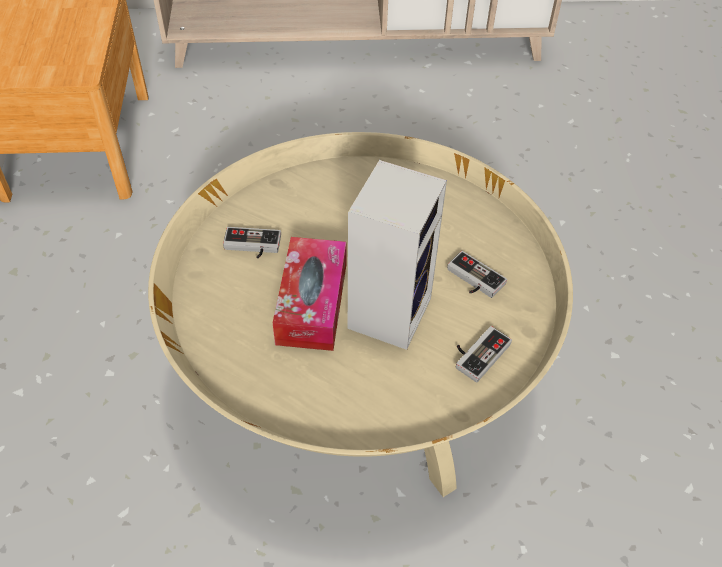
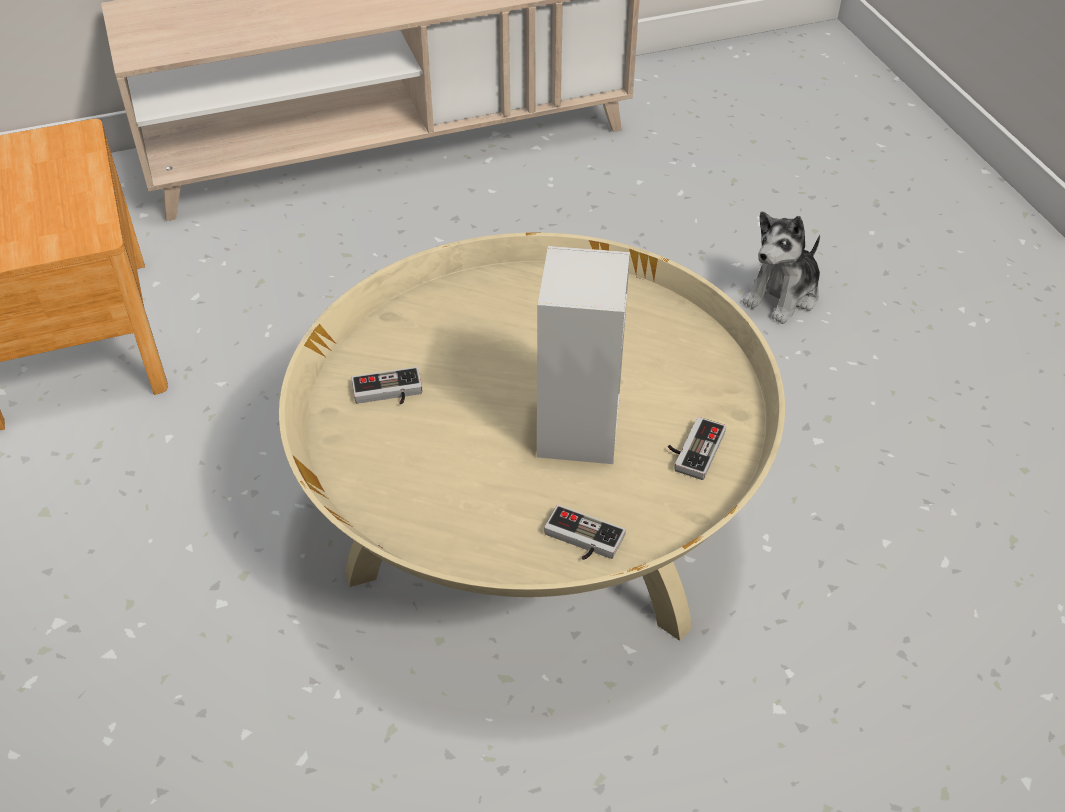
camera: 15 degrees left, 5 degrees down
tissue box [273,237,346,351] -> none
game controller [447,251,507,298] -> game controller moved to [544,505,626,560]
none -> plush toy [742,211,820,324]

